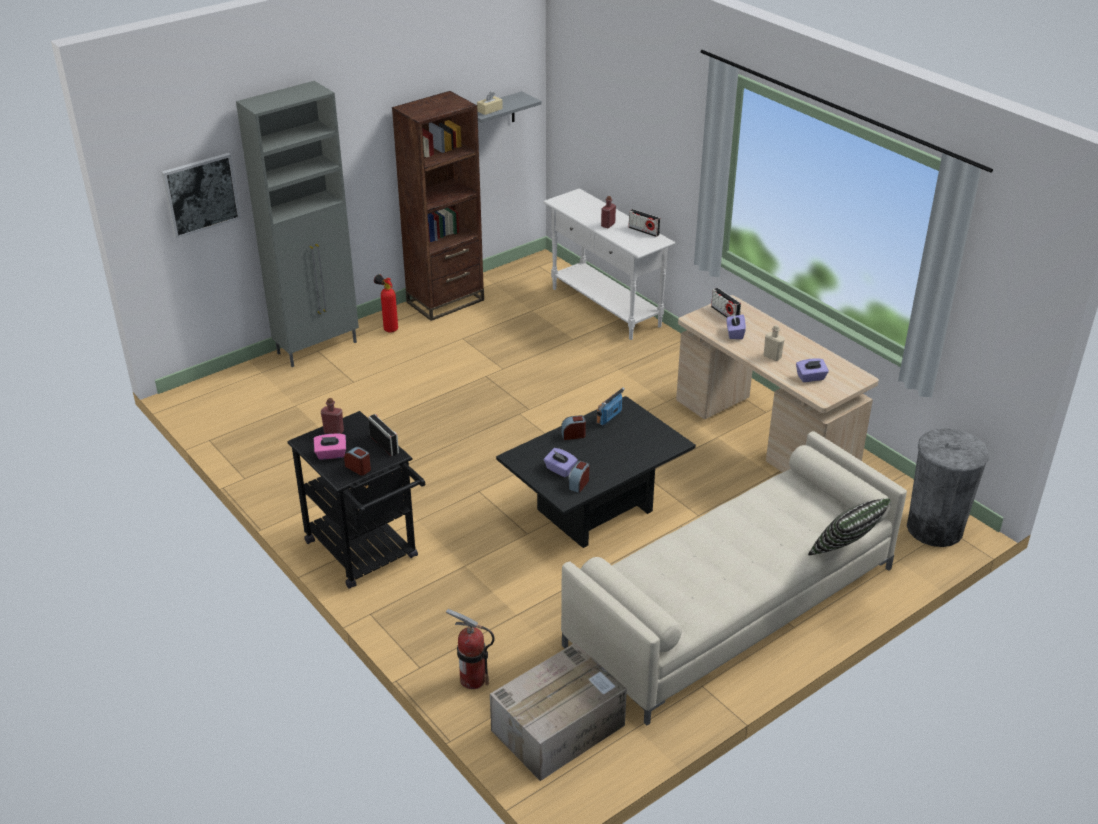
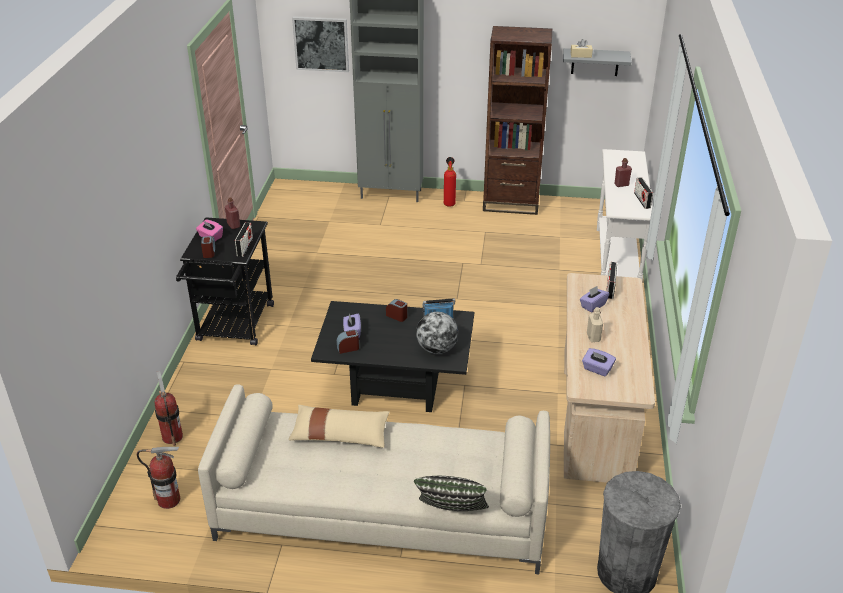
camera: 45 degrees right, 0 degrees up
cardboard box [490,643,627,781] -> fire extinguisher [137,447,180,509]
none -> beige pillow [288,405,390,448]
none -> globe [416,312,458,354]

